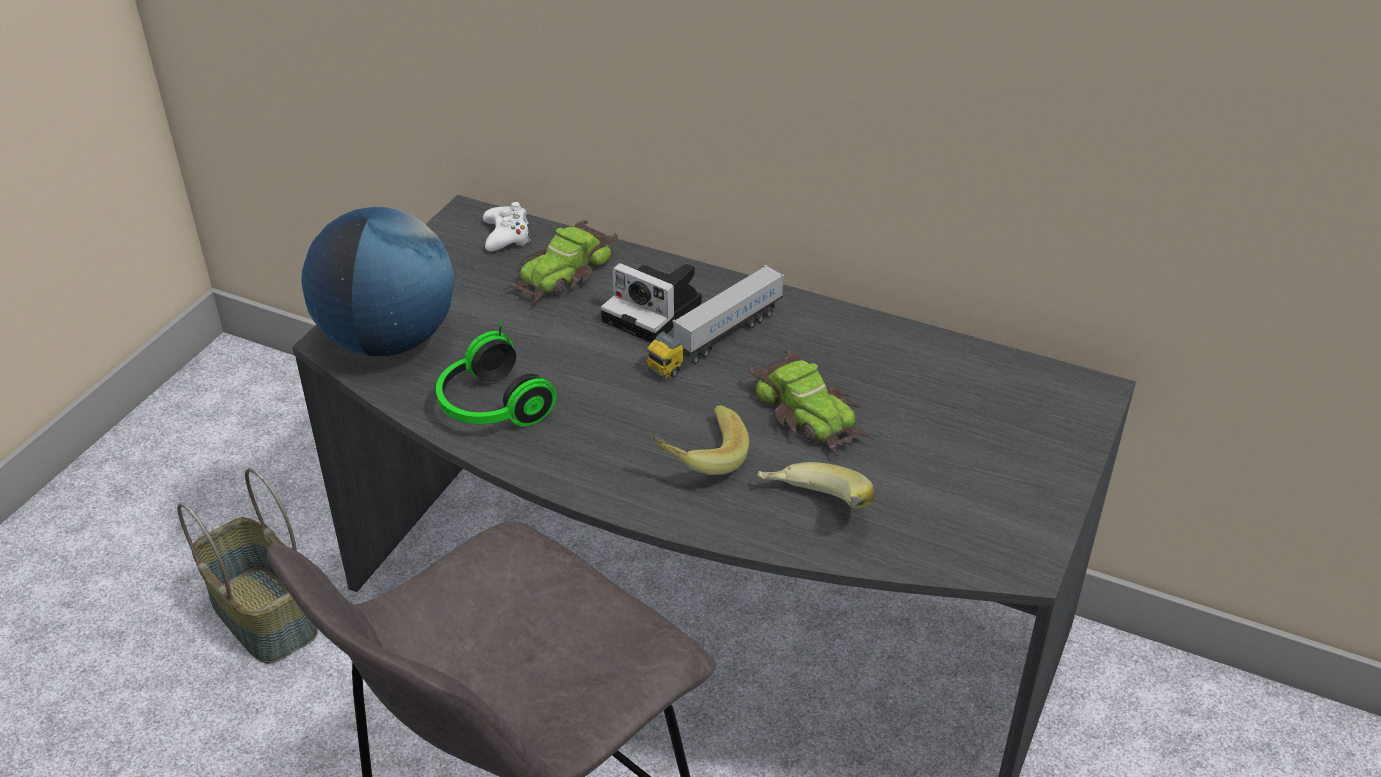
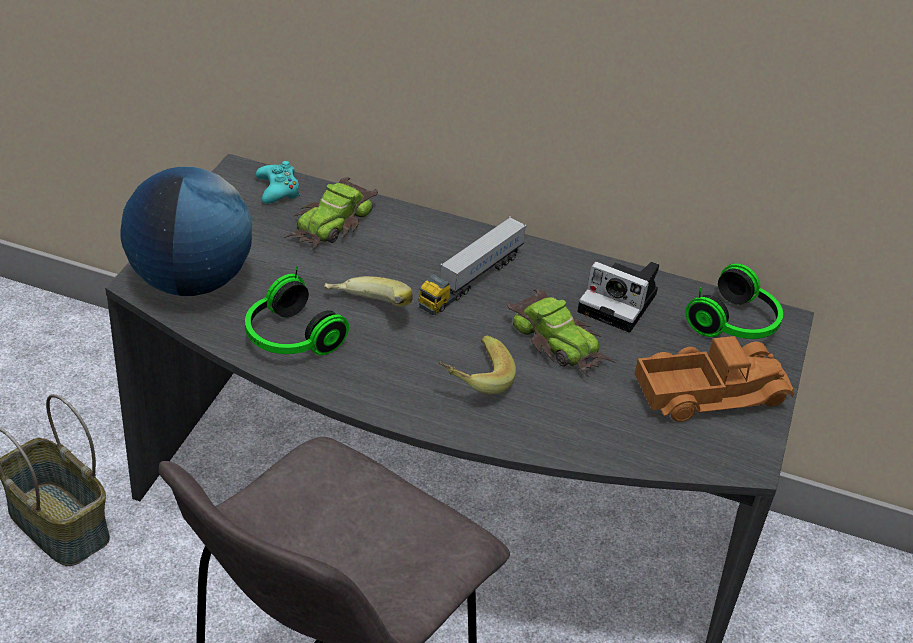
camera: 10 degrees left, 0 degrees up
white game controller [483,202,531,251] -> turquoise game controller [256,161,300,204]
camera [601,263,702,343] -> camera moved to [577,262,659,333]
banana [757,462,874,508] -> banana moved to [324,276,413,307]
none -> toy truck [634,336,794,422]
none -> headphones [685,263,783,339]

